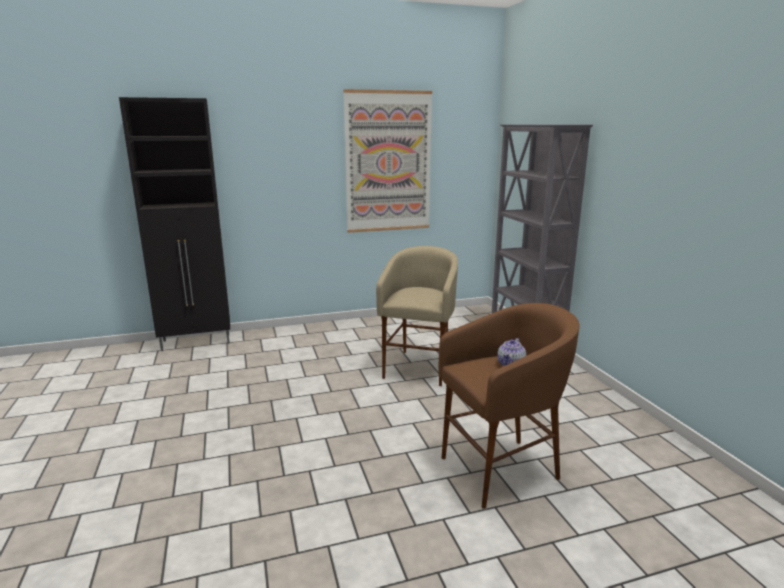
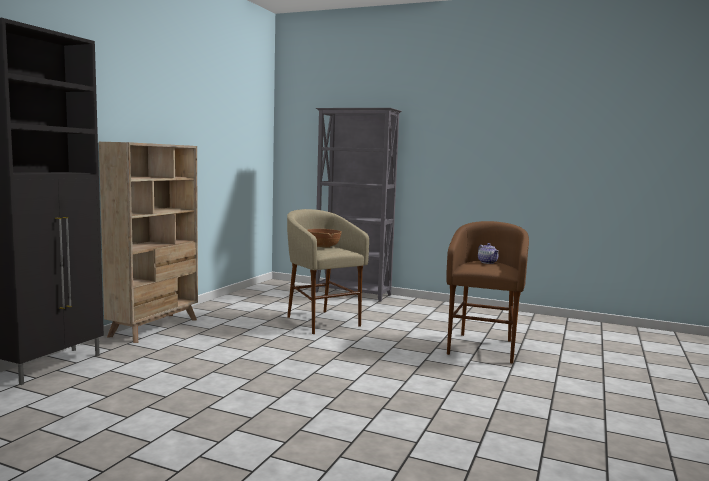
camera: 50 degrees left, 10 degrees down
picture [343,89,432,233] -> none
none -> beige bookcase [99,142,198,343]
none -> brown bowl [308,229,342,248]

